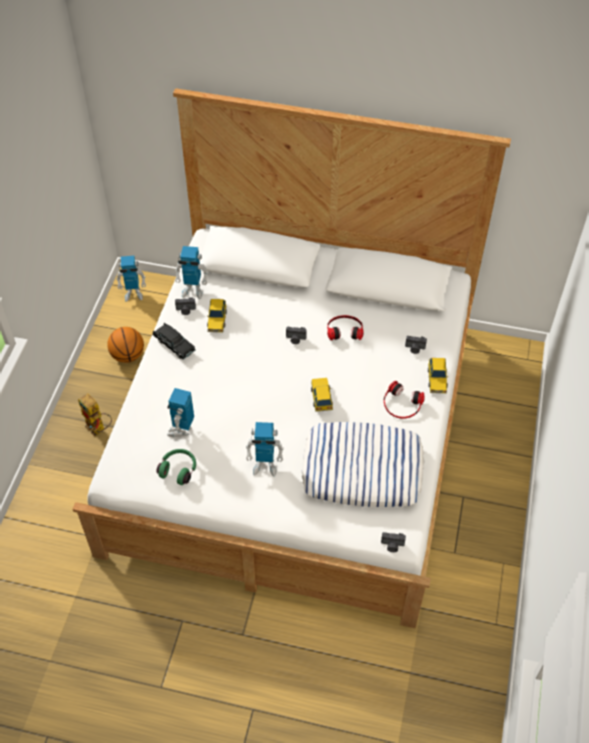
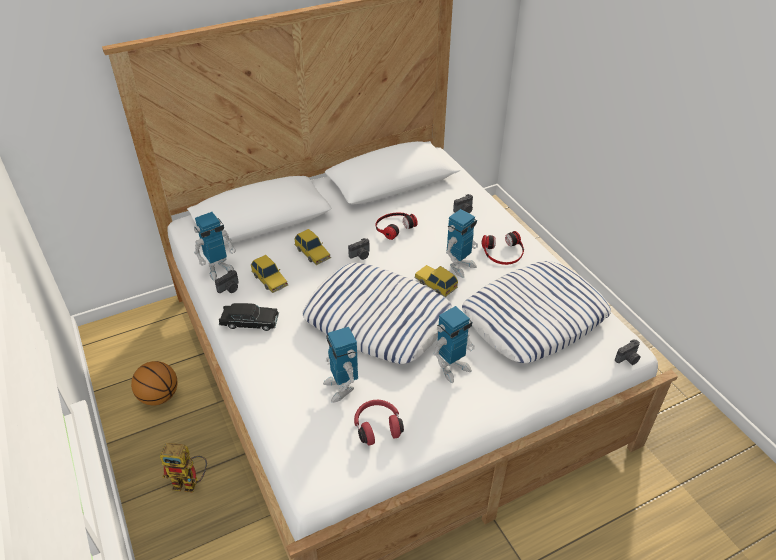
camera: 40 degrees left, 10 degrees down
toy robot [117,256,146,302] -> toy robot moved to [446,209,478,278]
green headphones [157,449,196,485] -> red headphones [354,400,404,445]
toy car [428,358,448,393] -> toy car moved to [294,229,331,265]
none -> pillow [302,263,452,364]

